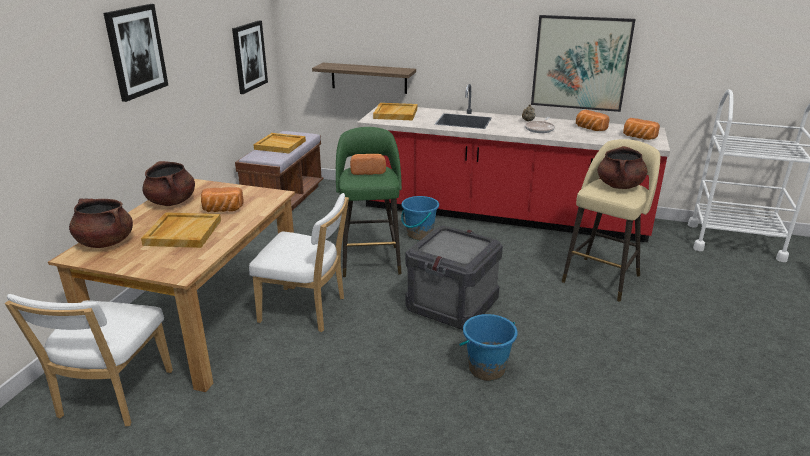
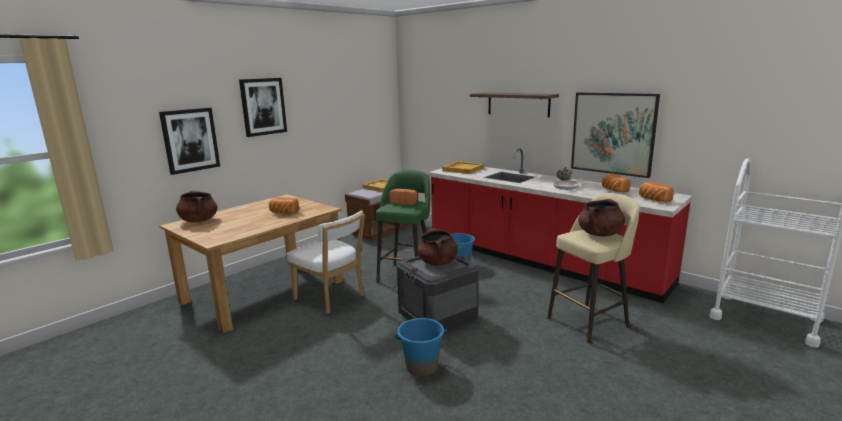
camera: 25 degrees right, 10 degrees down
white chair [5,294,173,426] -> none
beige tray [141,212,221,248] -> none
brown cooking pot [143,161,195,206] -> brown cooking pot moved to [417,229,458,266]
picture [232,21,268,94] -> picture moved to [159,108,220,175]
shelf [312,63,416,94] -> shelf moved to [470,93,559,118]

